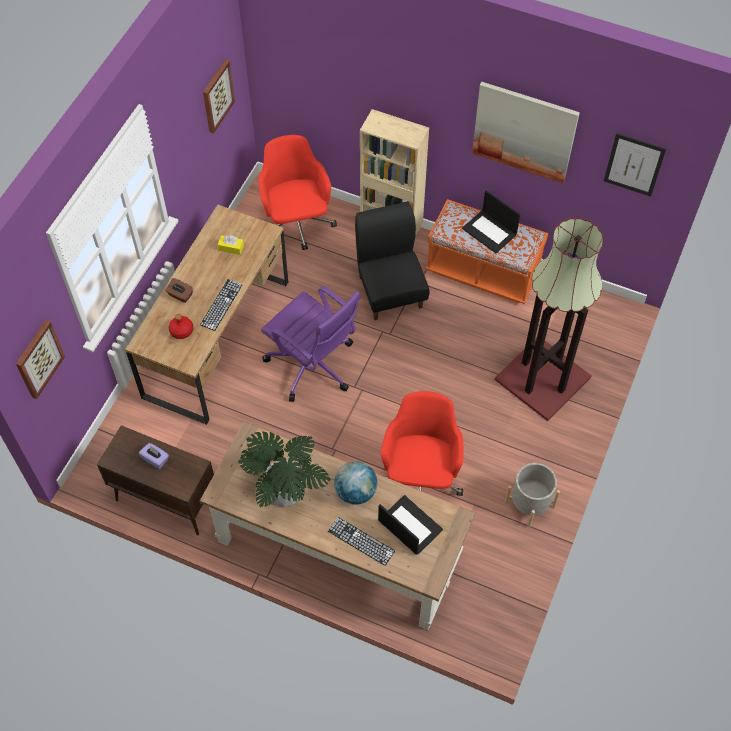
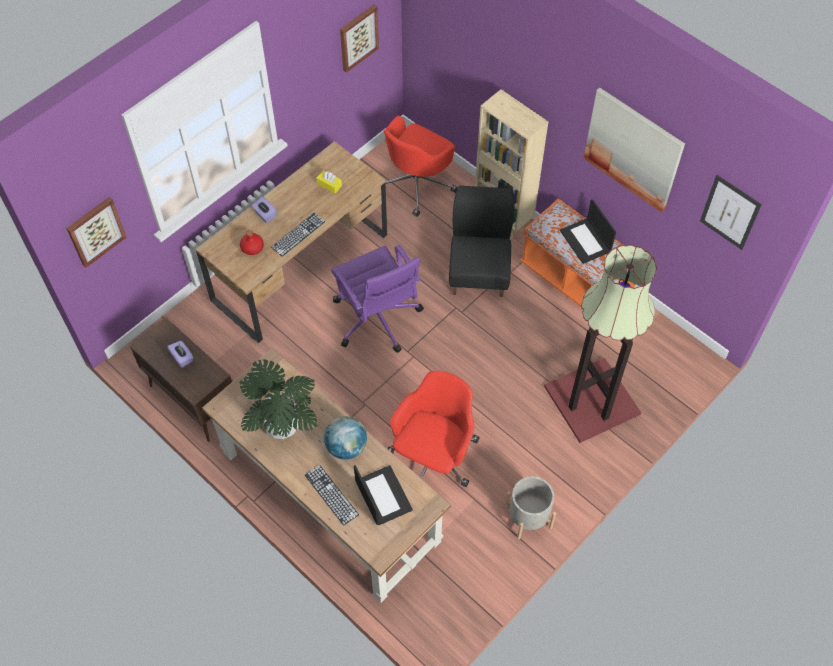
camera: 20 degrees right, 0 degrees up
brown tissue box [165,278,193,303] -> purple tissue box [252,197,277,223]
red office chair [258,135,337,250] -> red office chair turned 150 degrees counterclockwise [384,116,458,217]

